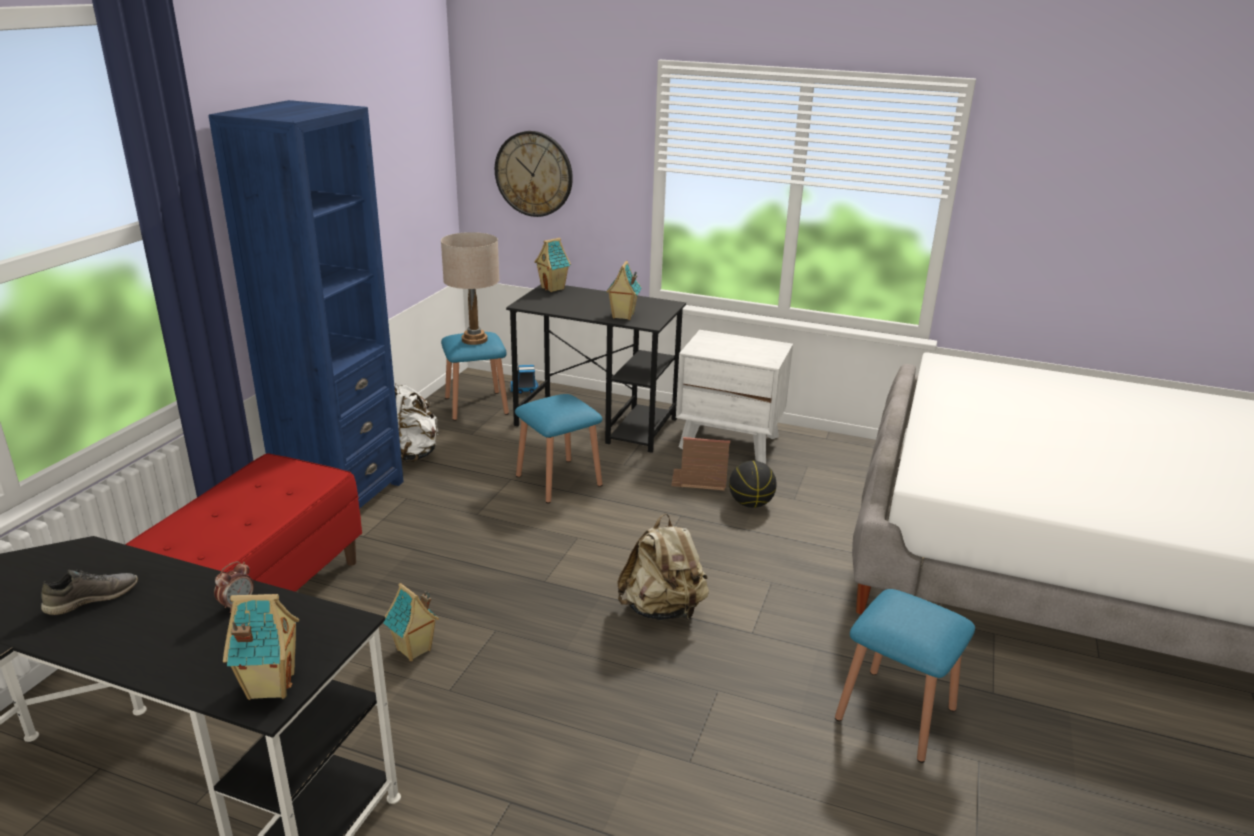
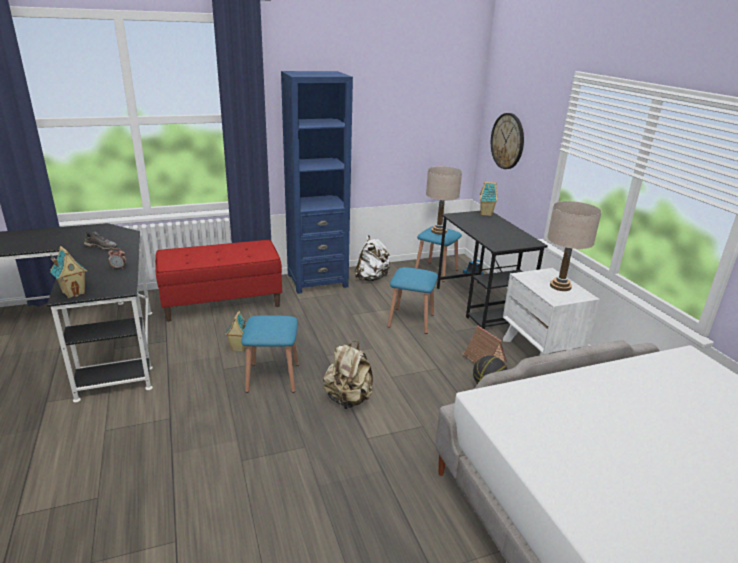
camera: 50 degrees right, 0 degrees up
toy house [606,260,641,320] -> none
blue stool [835,589,975,763] -> blue stool moved to [241,315,299,393]
none -> beige table lamp [547,201,602,291]

